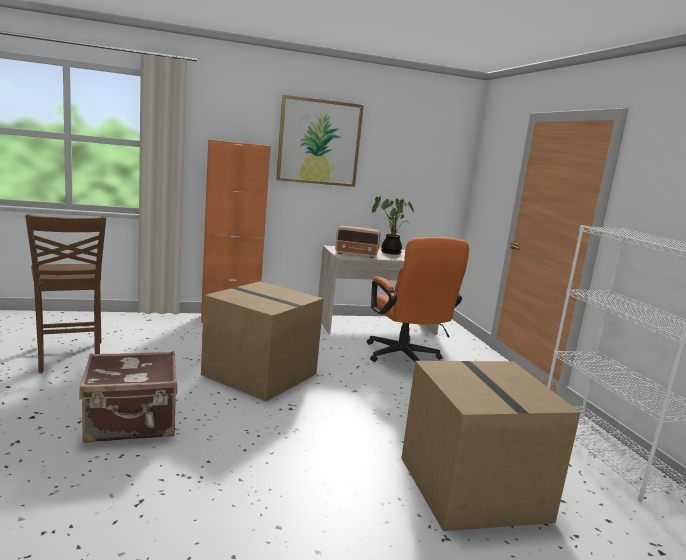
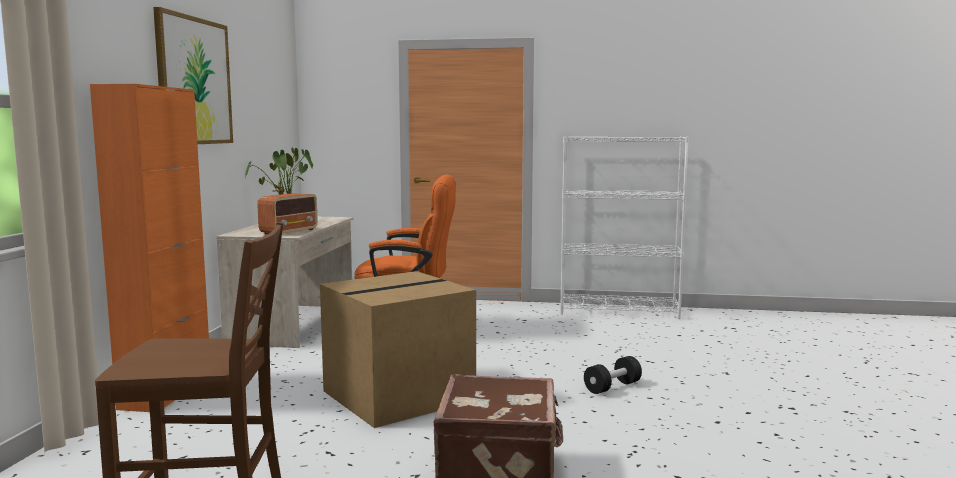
camera: 65 degrees left, 5 degrees down
cardboard box [401,361,581,531] -> none
none -> black dumbbell [584,356,642,394]

